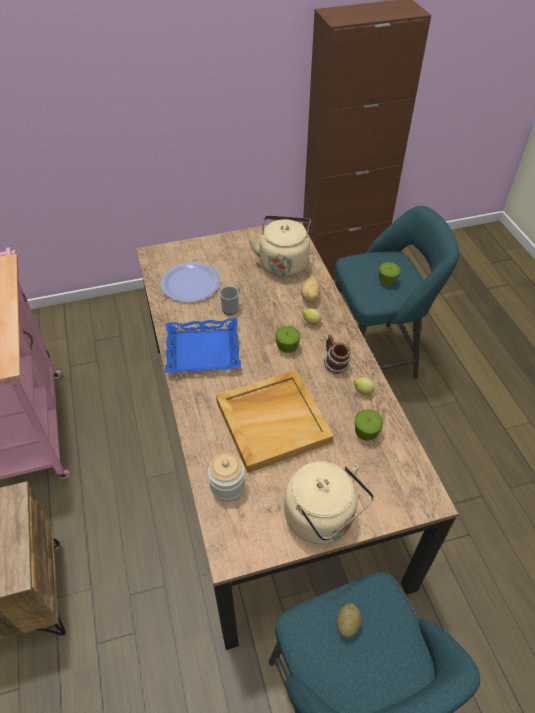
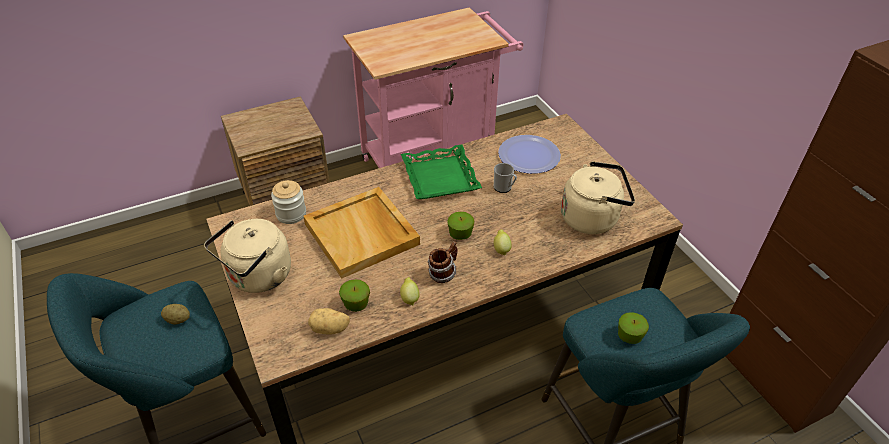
camera: 80 degrees right, 5 degrees down
blue tray [165,318,241,373] -> green tray [401,145,482,199]
potato [301,277,320,302] -> potato moved to [308,308,350,334]

